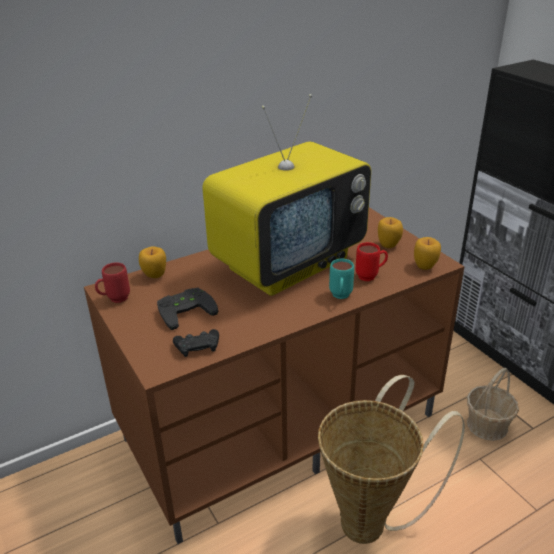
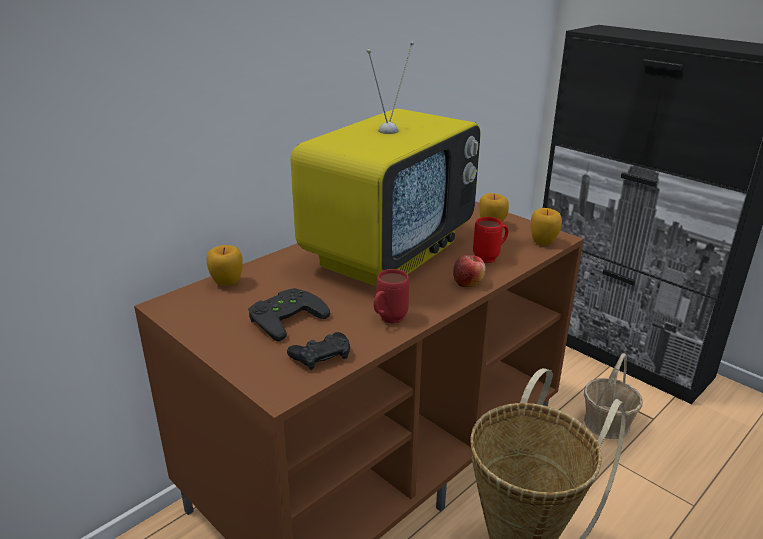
camera: 15 degrees left, 5 degrees down
red mug [95,262,130,303] -> red mug moved to [374,269,409,323]
turquoise mug [329,259,354,299] -> apple [453,255,486,287]

